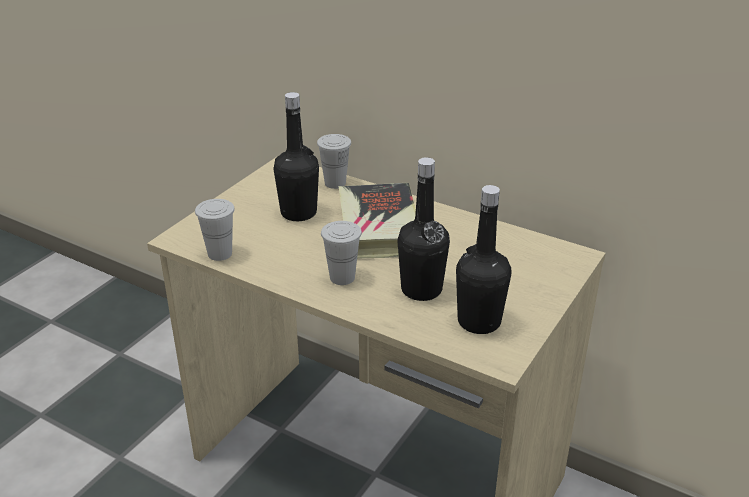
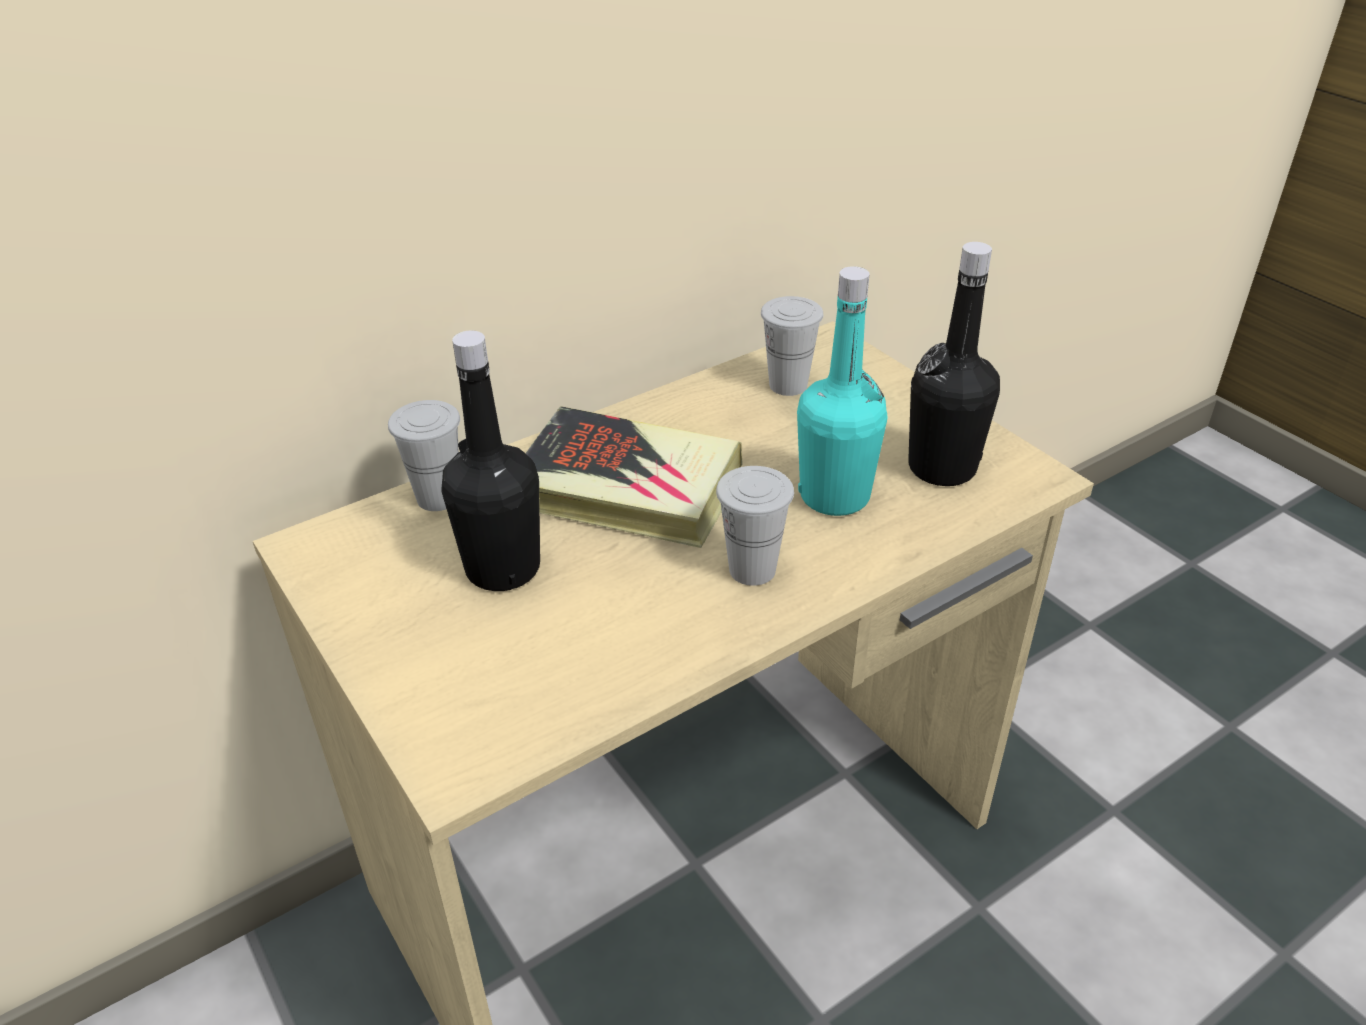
camera: 65 degrees left, 5 degrees up
white cup [195,199,235,261] -> white cup moved to [761,296,823,396]
black bottle [397,157,450,301] -> turquoise bottle [797,266,888,516]

